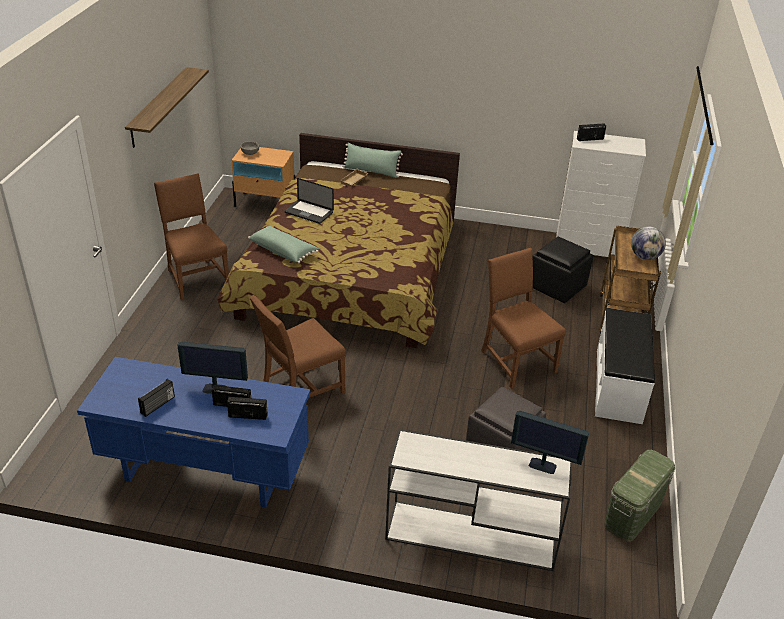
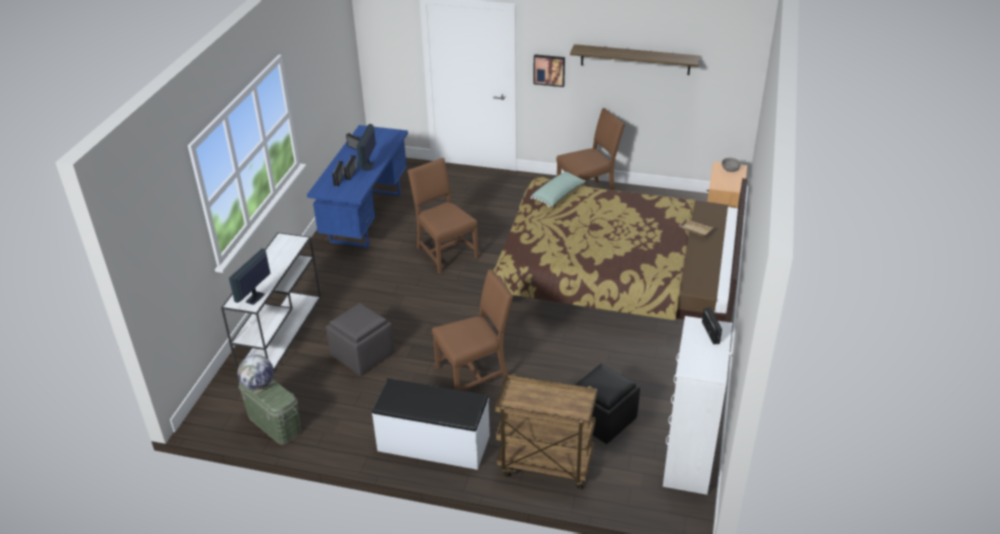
camera: 95 degrees right, 0 degrees up
laptop [285,178,334,224] -> none
green pillow [342,143,403,178] -> none
globe [631,227,666,260] -> globe moved to [238,355,274,390]
none -> picture [534,54,565,87]

